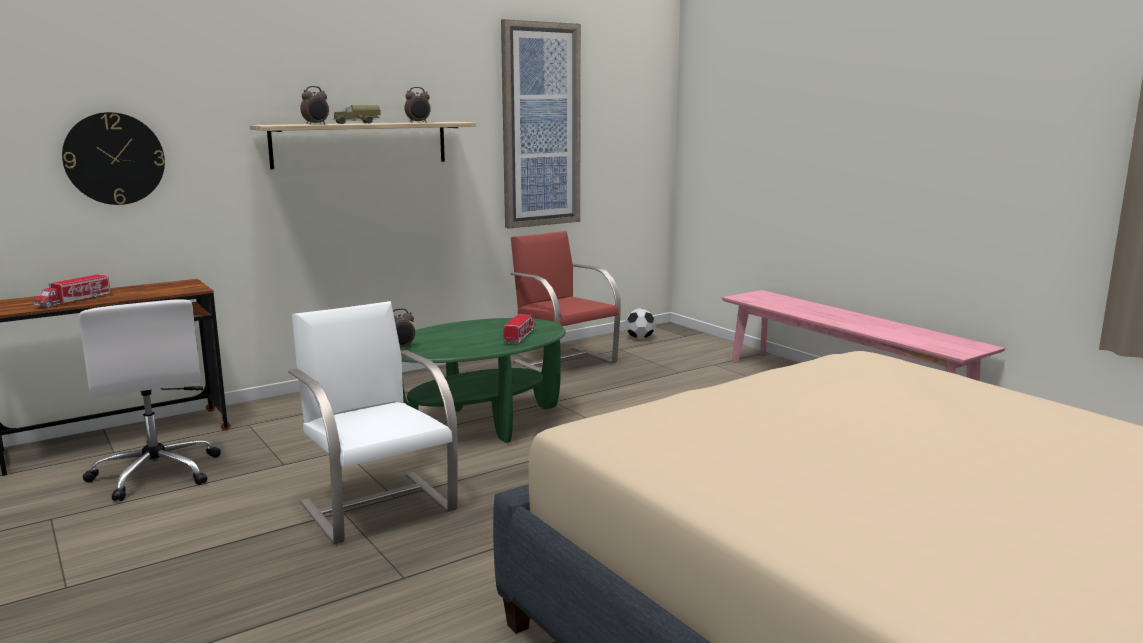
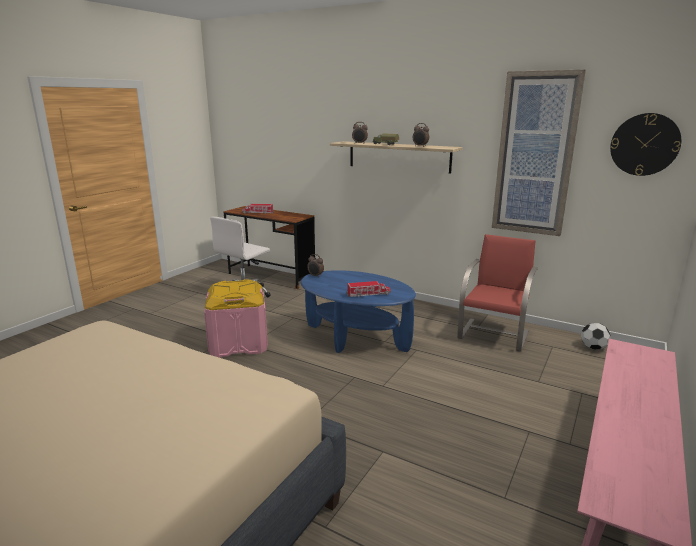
camera: 65 degrees right, 5 degrees up
wall clock [62,112,165,205] -> wall clock moved to [610,113,681,176]
white chair [288,301,457,545] -> pink storage box [204,279,268,357]
green coffee table [400,318,566,443] -> blue coffee table [301,270,416,353]

